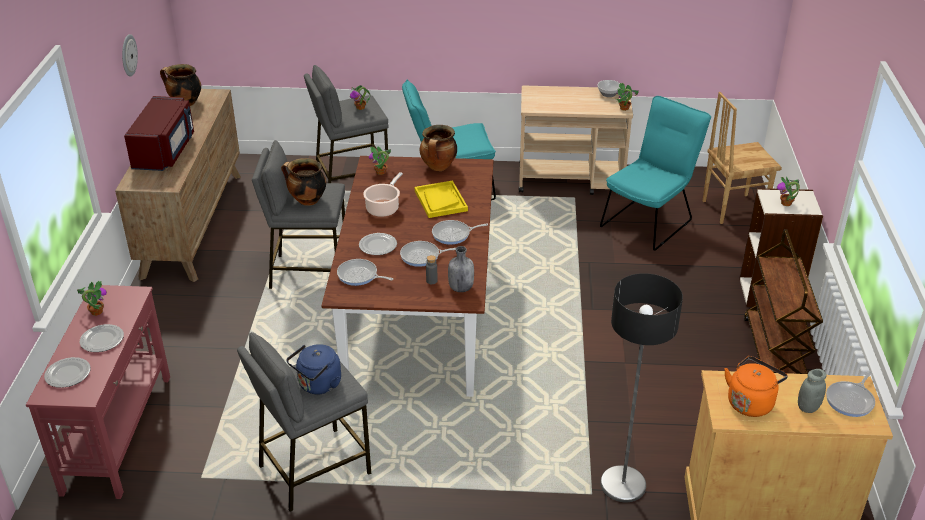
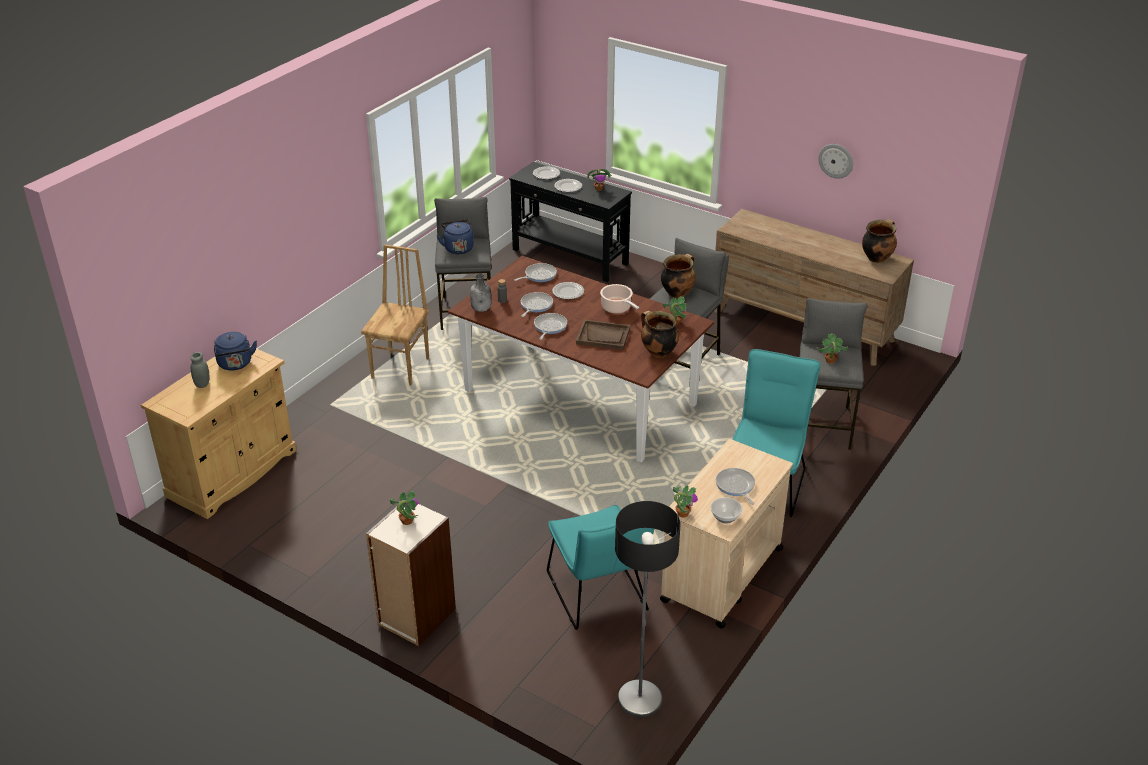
camera: 120 degrees right, 0 degrees up
red console table [26,285,170,499] -> black console table [509,162,632,282]
red microwave [124,96,194,171] -> none
yellow tray [415,181,468,218] -> brown tray [576,320,630,350]
floor lamp [600,273,683,502] -> floor lamp moved to [615,501,680,717]
brown chair [703,92,782,224] -> brown chair moved to [361,244,429,385]
orange kettle [724,356,788,417] -> blue kettle [214,332,257,371]
brown cart [744,229,823,374] -> none
frying pan [826,371,875,417] -> frying pan moved to [716,468,755,505]

